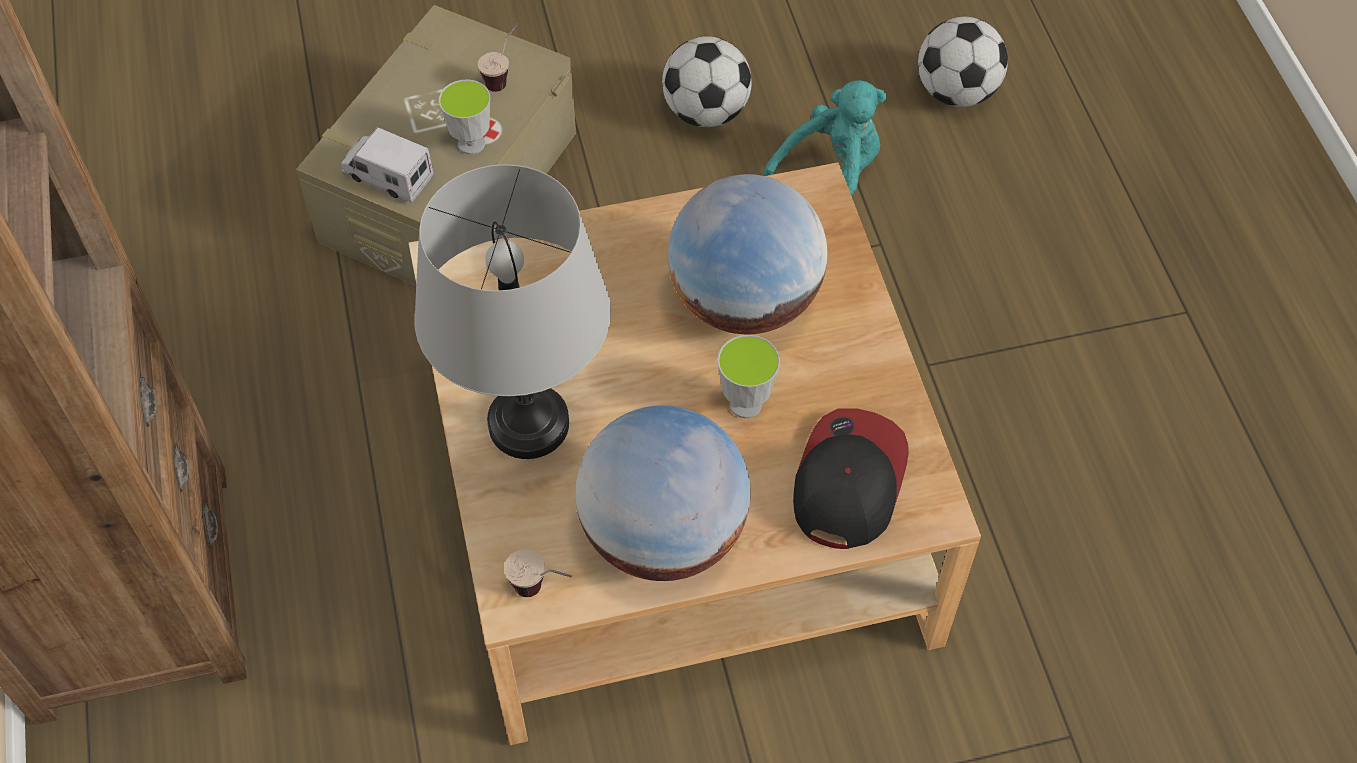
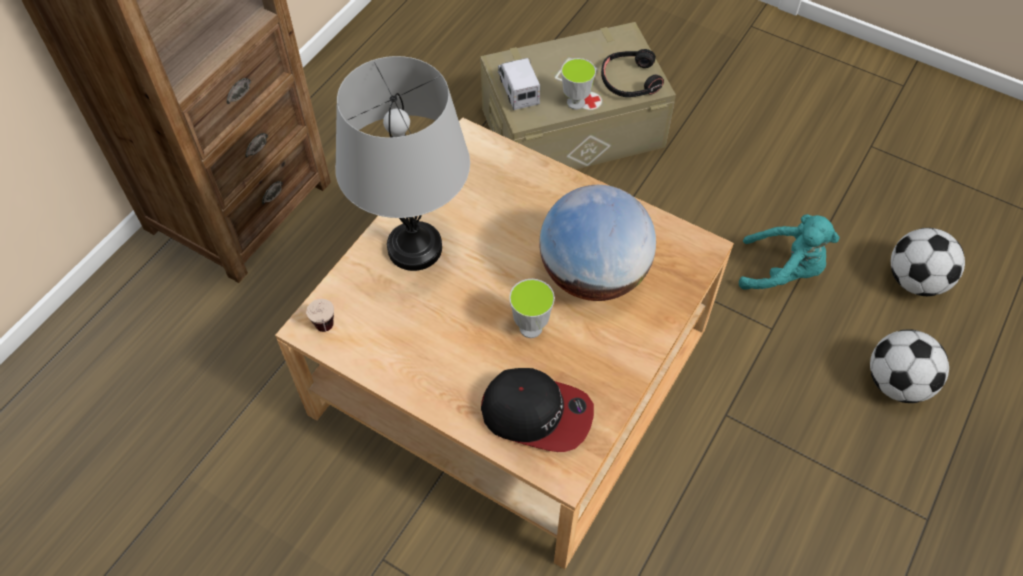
camera: 45 degrees right, 0 degrees up
cup [478,23,518,92] -> black headphones [601,49,664,97]
globe [575,405,751,581] -> none
football [662,36,752,127] -> football moved to [870,329,949,403]
cap [793,408,909,549] -> cap turned 45 degrees clockwise [481,368,594,452]

